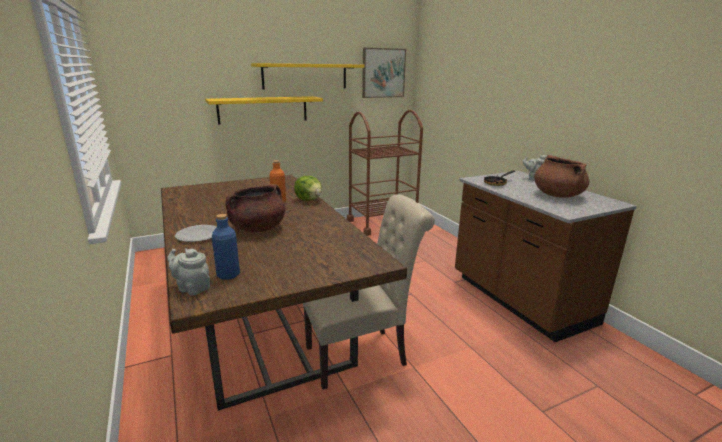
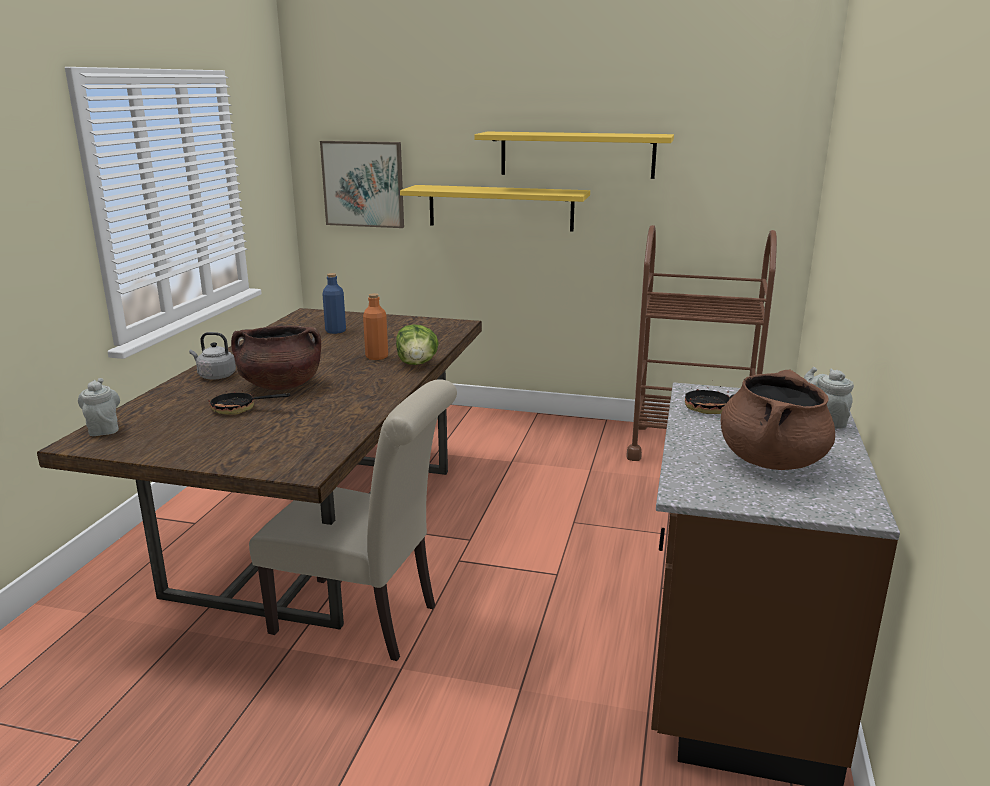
camera: 40 degrees right, 0 degrees up
plate [175,225,217,242] -> grey kettle [189,332,236,379]
blue bottle [212,214,240,280] -> blue bottle moved to [322,273,346,334]
picture [362,48,406,98] -> picture moved to [320,141,404,228]
none -> frying pan [208,389,291,415]

